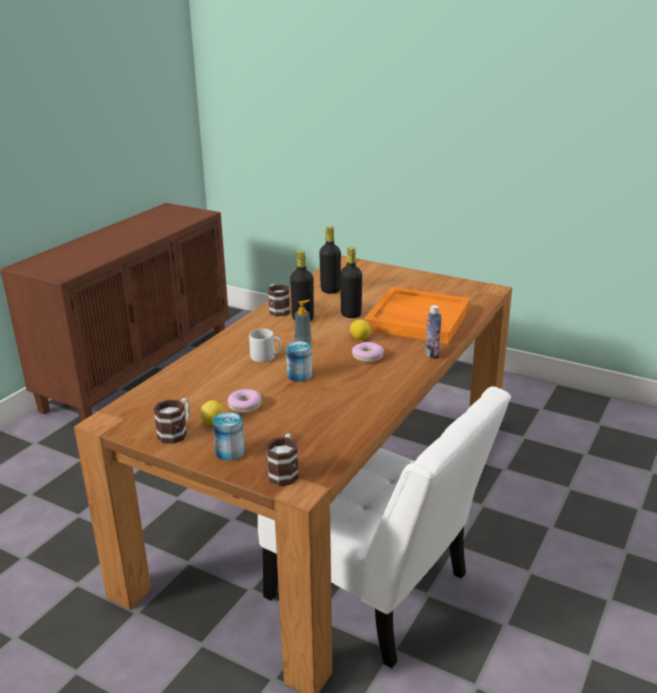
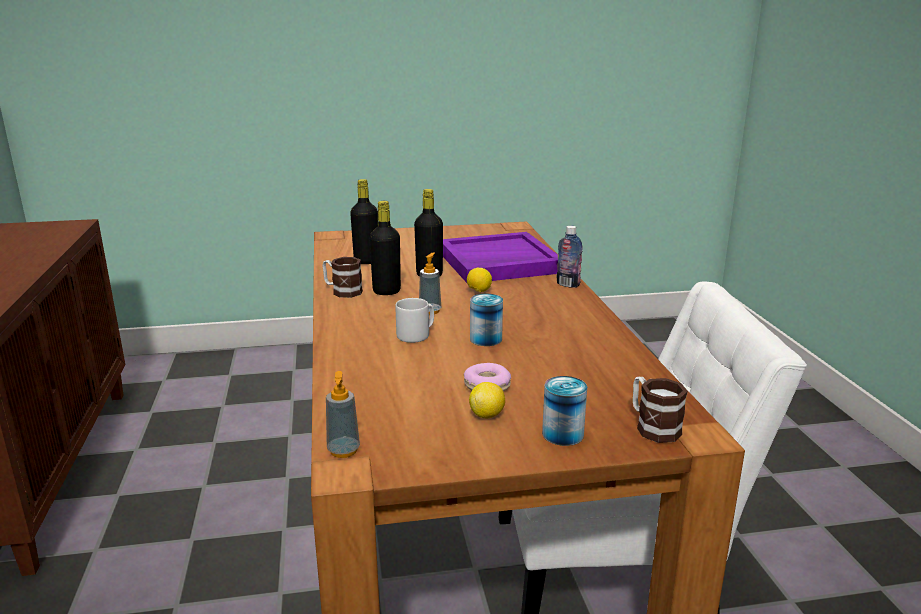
camera: 40 degrees left, 5 degrees down
mug [153,398,190,444] -> none
donut [352,342,384,363] -> none
orange tray [364,287,471,344] -> purple tray [443,232,558,283]
none -> soap dispenser [326,371,360,458]

